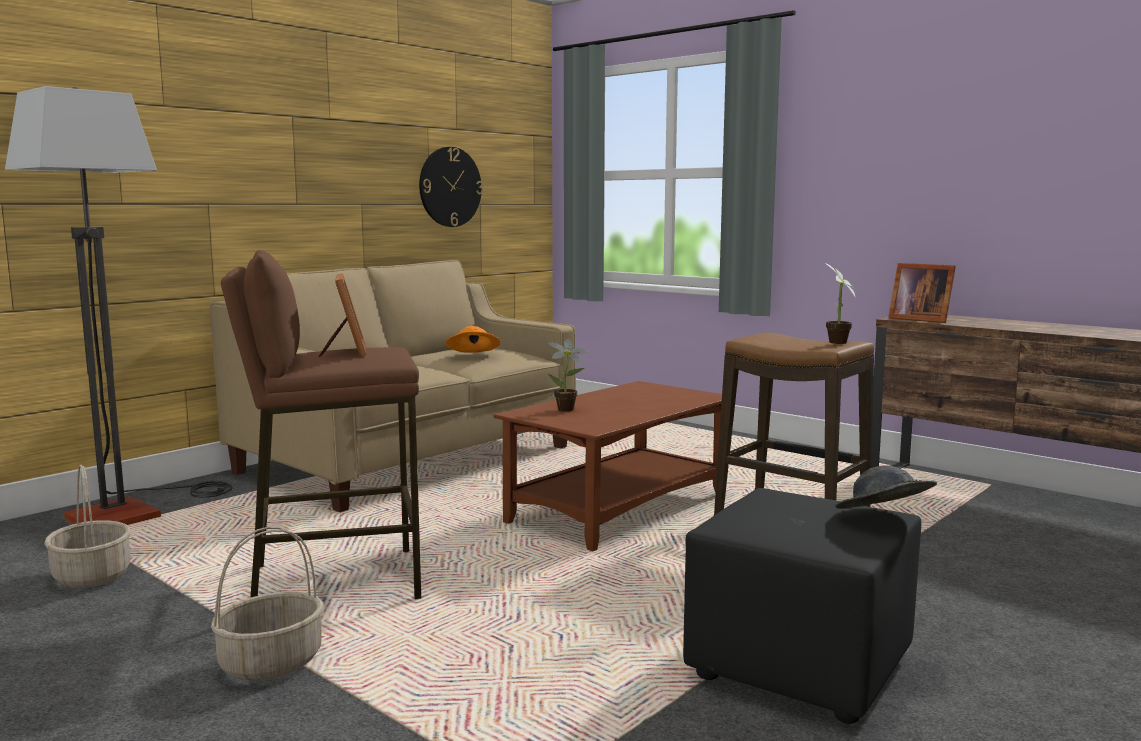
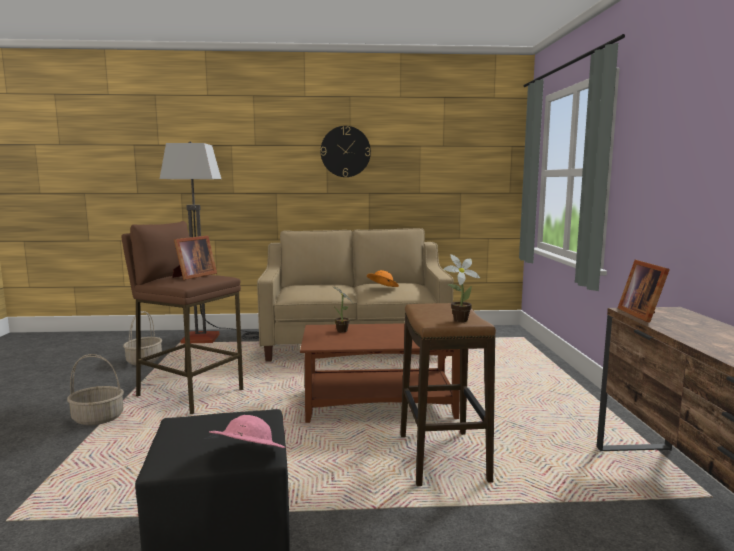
camera: 45 degrees right, 0 degrees up
wall clock [419,147,483,227] -> wall clock moved to [320,126,371,177]
grey hat [835,465,937,509] -> pink hat [209,415,285,448]

